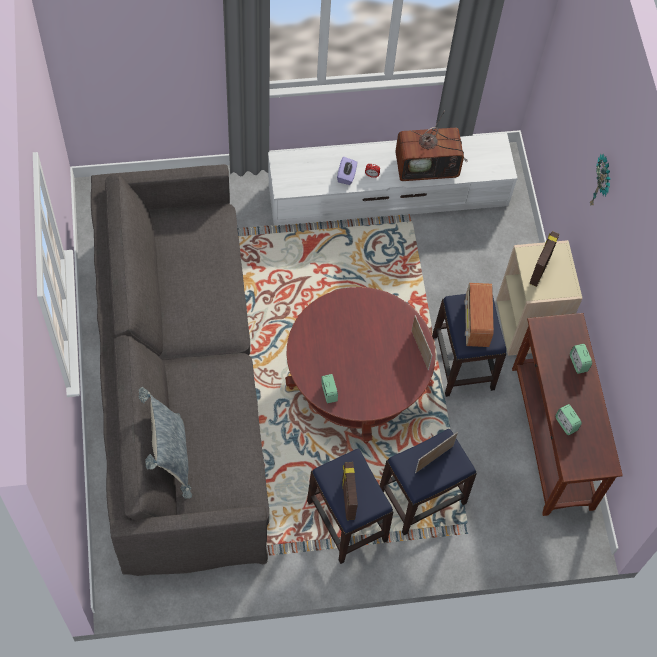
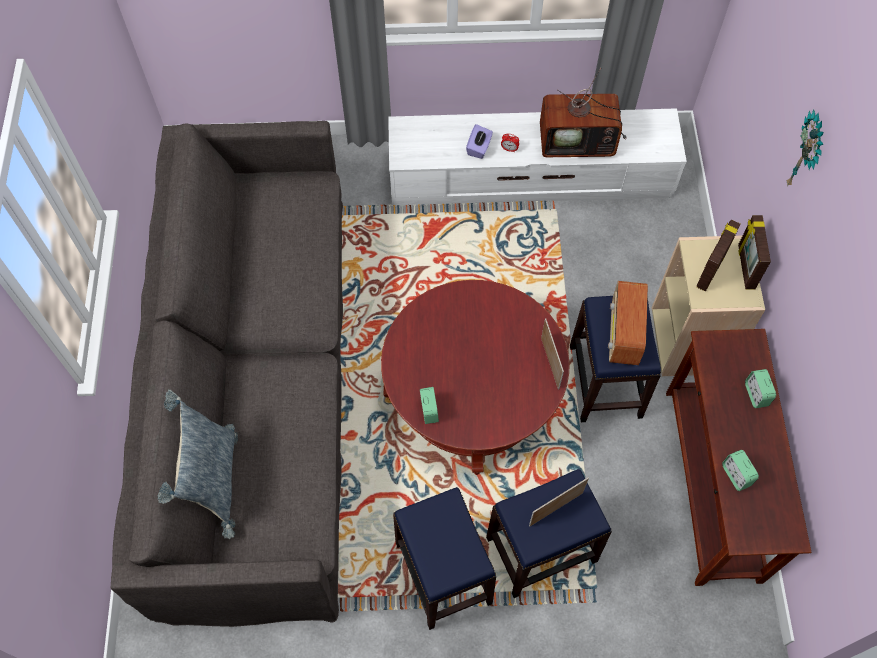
camera: 10 degrees right, 0 degrees up
picture frame [342,462,358,520] -> picture frame moved to [738,215,771,289]

